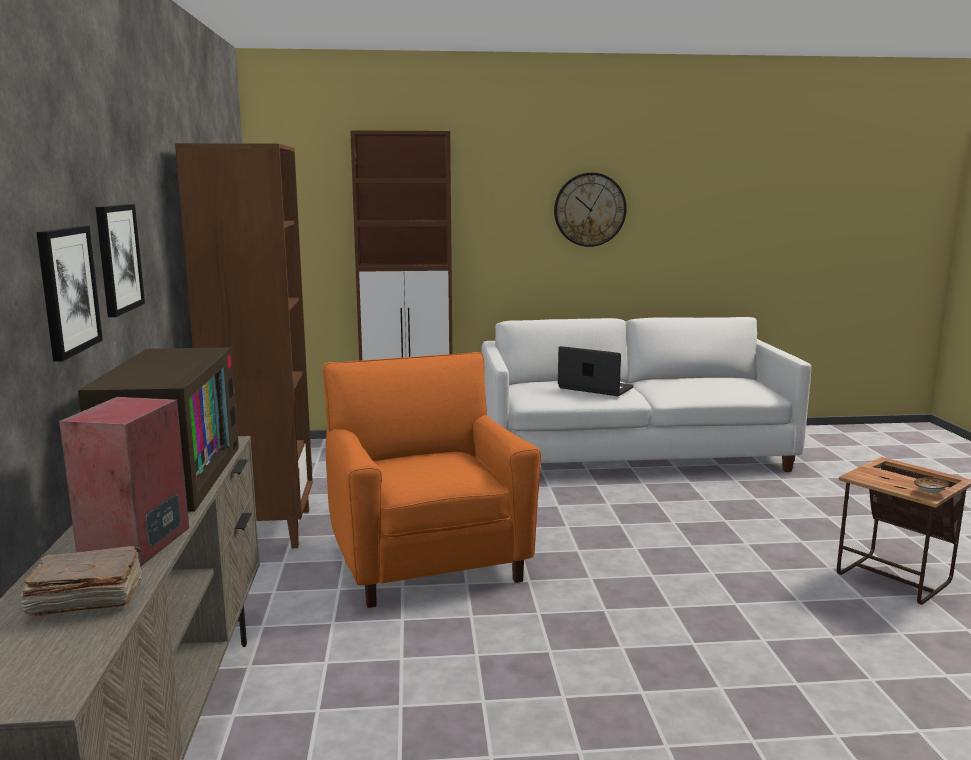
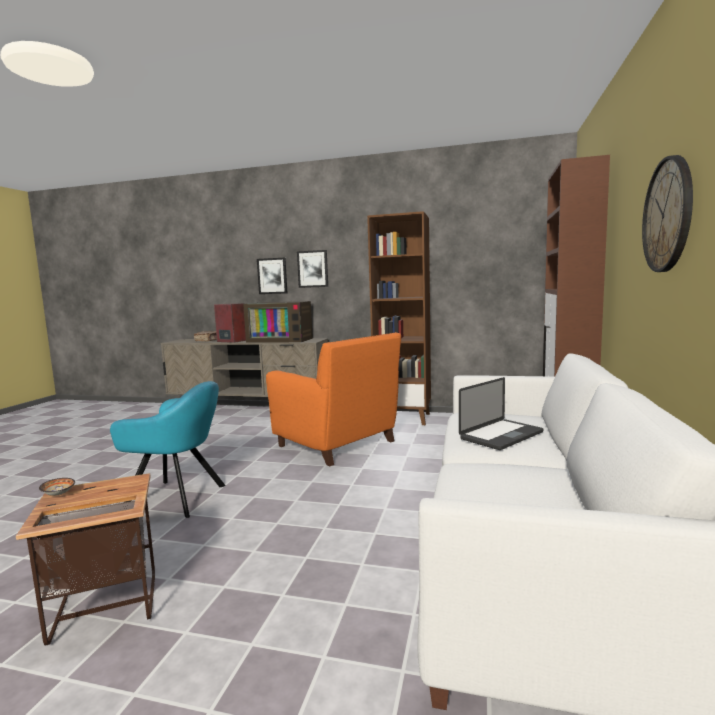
camera: 110 degrees right, 5 degrees down
orange armchair [323,352,541,608] -> orange armchair turned 45 degrees clockwise [266,332,401,466]
none -> turquoise armchair [110,381,226,518]

